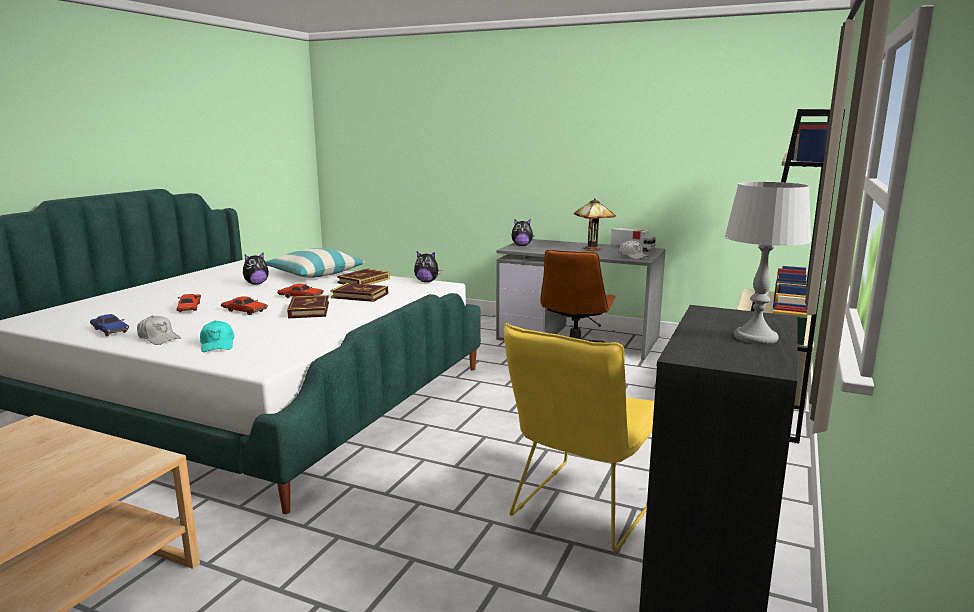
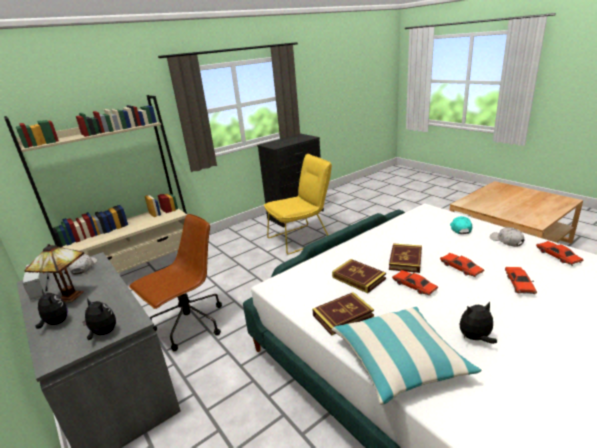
camera: 150 degrees left, 10 degrees up
blue toy car [90,314,129,336] -> red toy car [536,241,583,266]
plush toy [414,252,442,282] -> plush toy moved to [36,289,68,329]
grey table lamp [724,182,812,344] -> none

